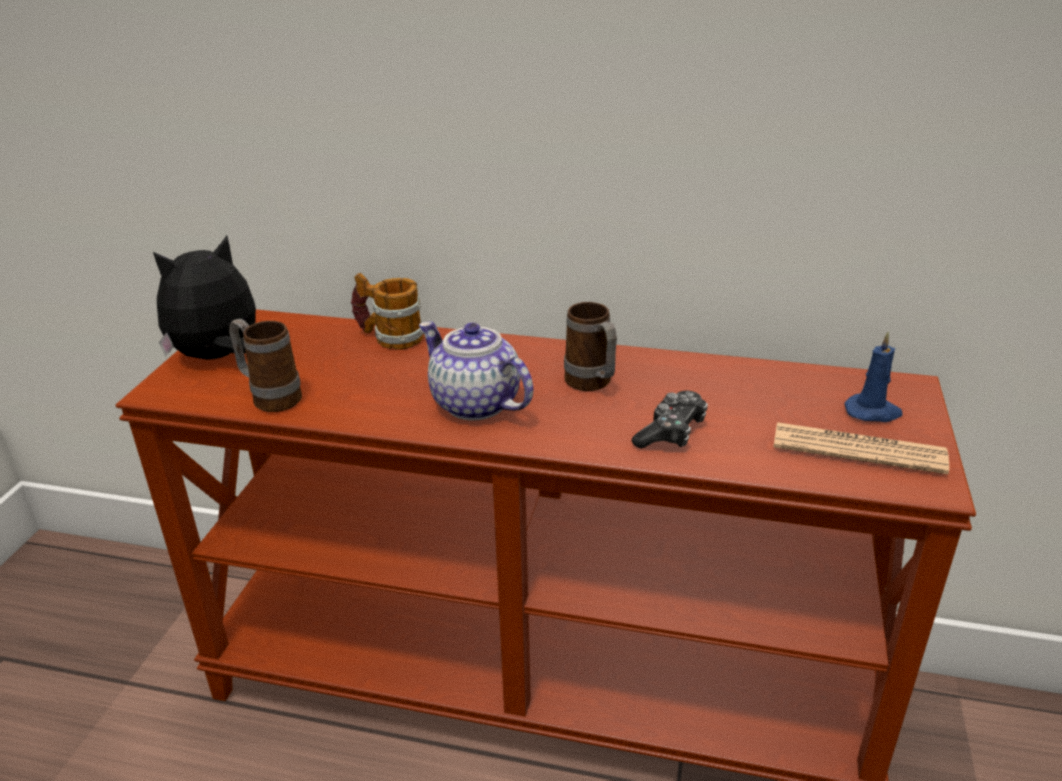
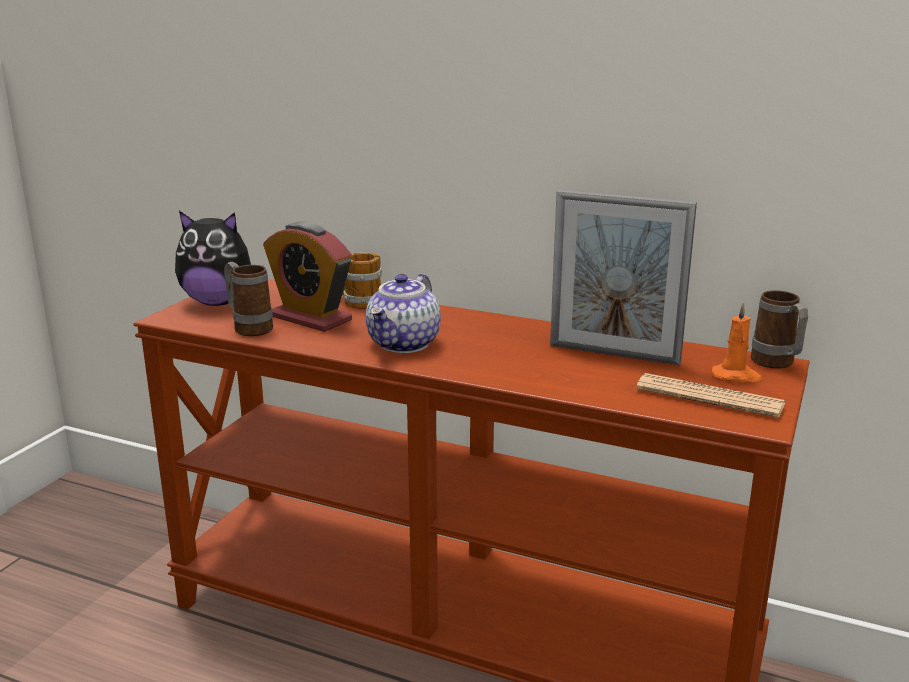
camera: 10 degrees right, 10 degrees down
plush toy [153,235,256,360] -> plush toy turned 150 degrees counterclockwise [175,211,251,306]
teapot [419,322,533,421] -> teapot turned 120 degrees counterclockwise [366,274,441,353]
mug [564,302,617,391] -> mug moved to [751,290,808,369]
game controller [632,391,708,449] -> none
blue candle [844,331,902,422] -> orange candle [712,302,762,383]
none -> alarm clock [263,221,352,332]
none -> picture frame [550,190,697,366]

